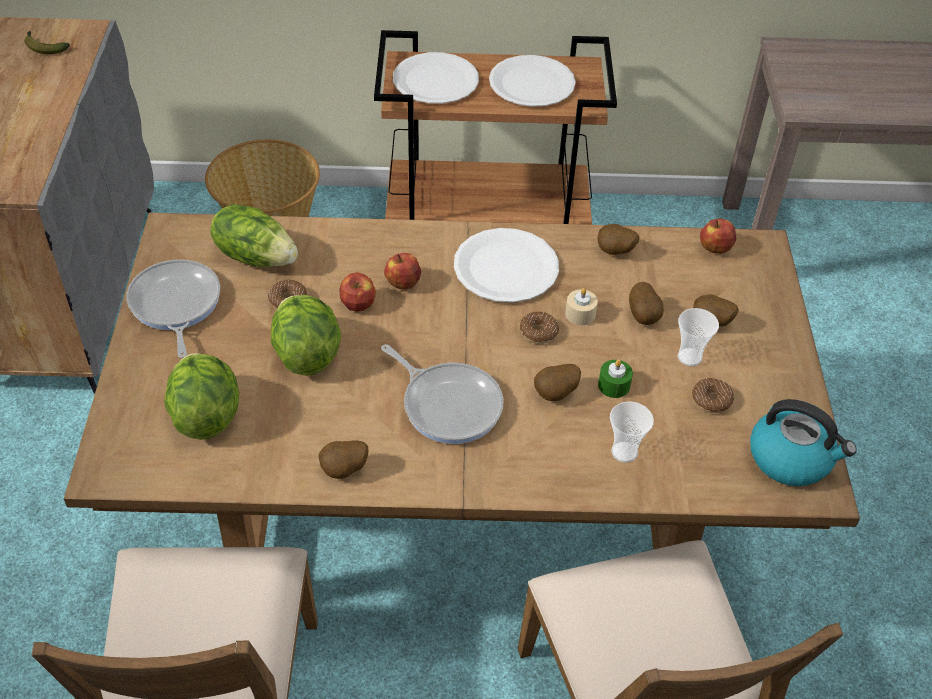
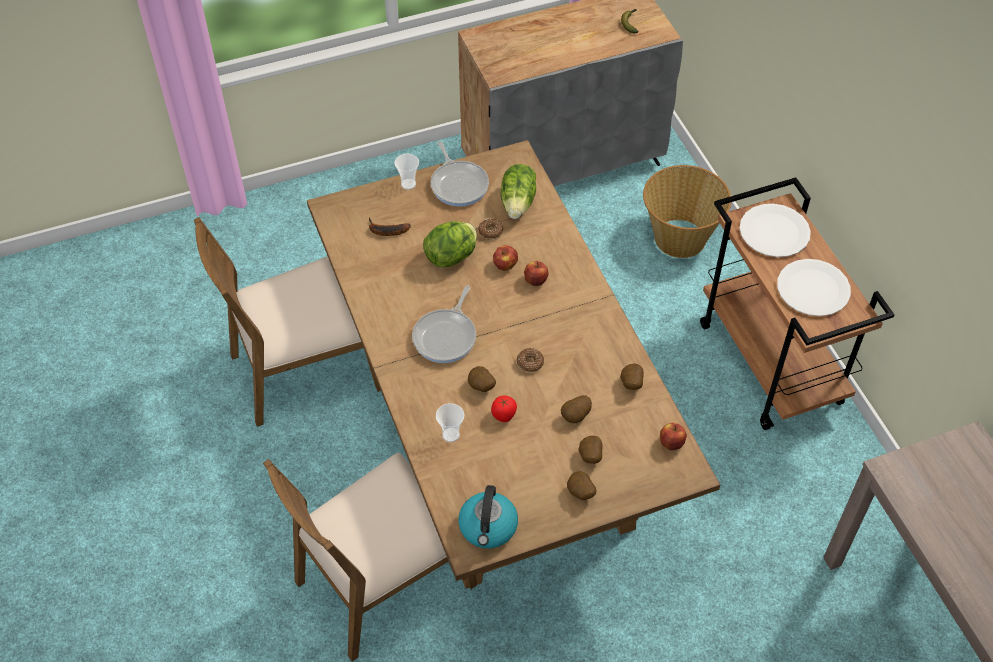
camera: 70 degrees right, 5 degrees up
frying pan [126,259,220,358] -> frying pan turned 105 degrees clockwise [431,141,489,206]
lettuce [164,353,239,440] -> banana [369,217,411,236]
potato [319,441,368,479] -> potato moved to [567,471,596,500]
white plate [454,228,559,303] -> none
beige candle [565,288,598,325] -> none
green candle [598,360,633,398] -> tomato [491,396,517,422]
cup [678,308,719,366] -> cup moved to [394,154,419,190]
donut [692,378,734,413] -> none

